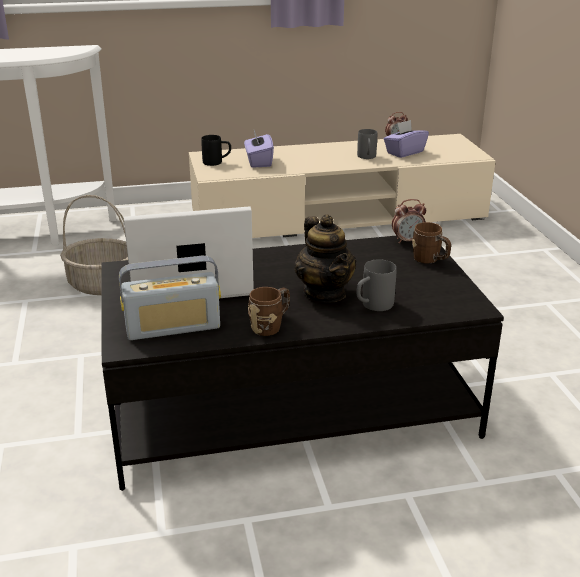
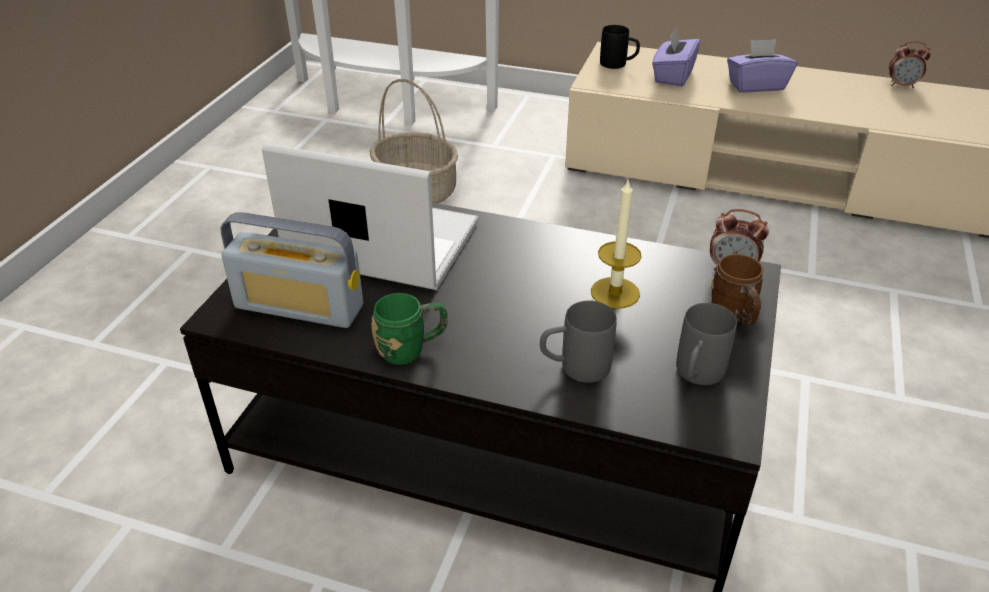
camera: 30 degrees right, 10 degrees up
brown mug [248,287,290,336] -> green mug [372,293,448,365]
teapot [294,214,356,303] -> none
grey mug [357,129,377,159] -> grey mug moved to [676,303,737,385]
purple tissue box [384,120,429,158] -> purple tissue box moved to [727,39,797,93]
none -> candle [591,178,642,308]

